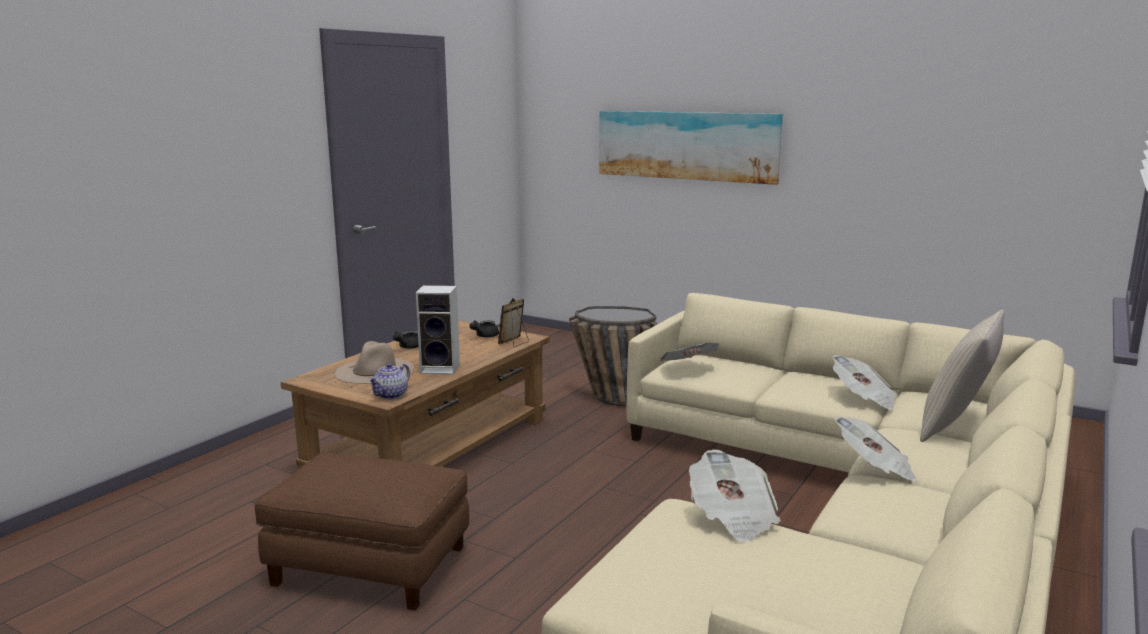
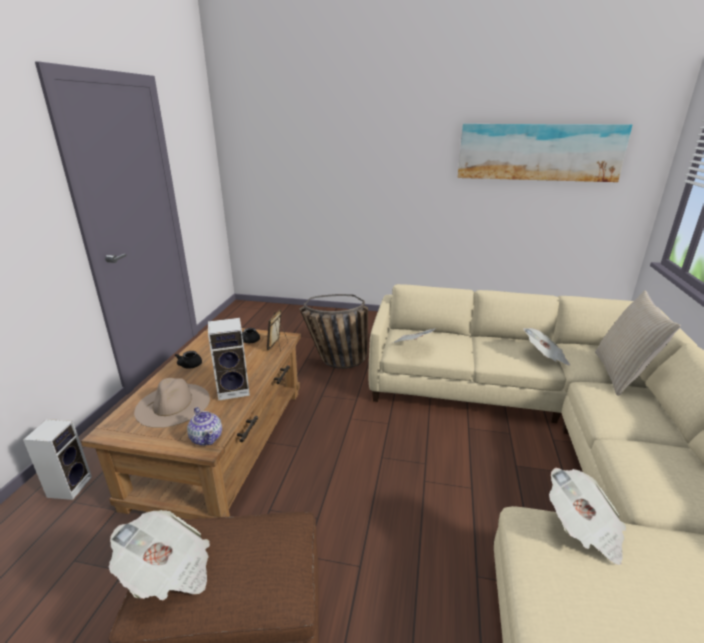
camera: 20 degrees left, 10 degrees up
teapot [368,363,410,400] -> teapot turned 45 degrees counterclockwise [187,407,222,446]
picture [599,111,783,185] -> picture moved to [458,124,632,182]
newspaper [835,416,918,482] -> newspaper moved to [109,510,210,600]
none -> speaker [23,419,92,500]

